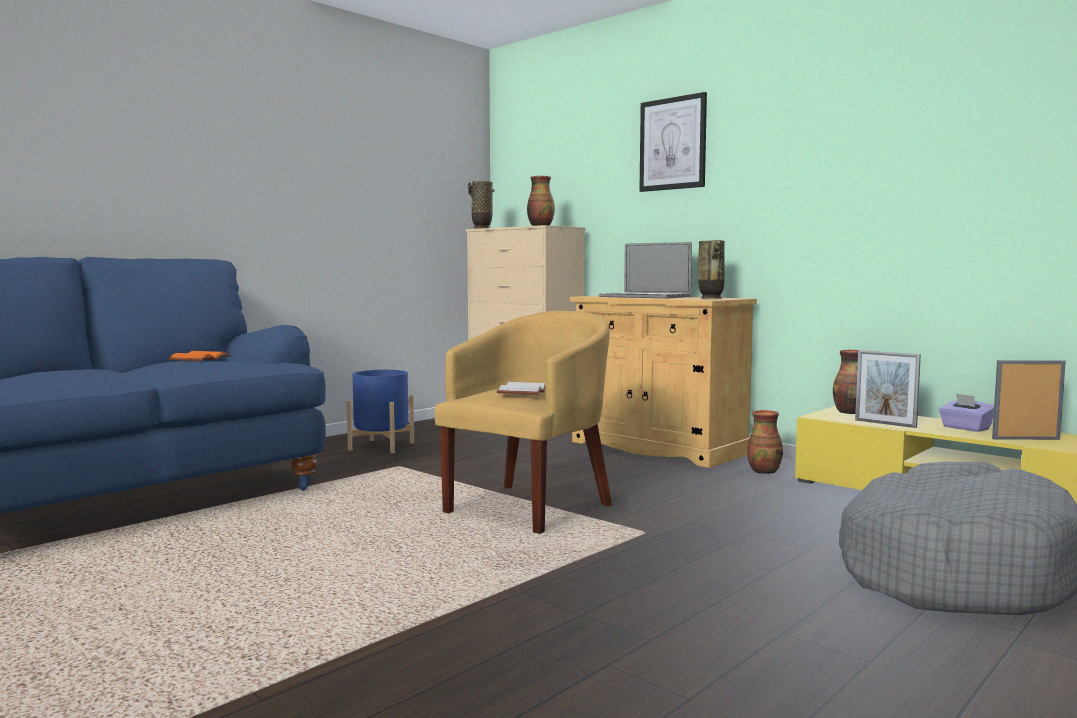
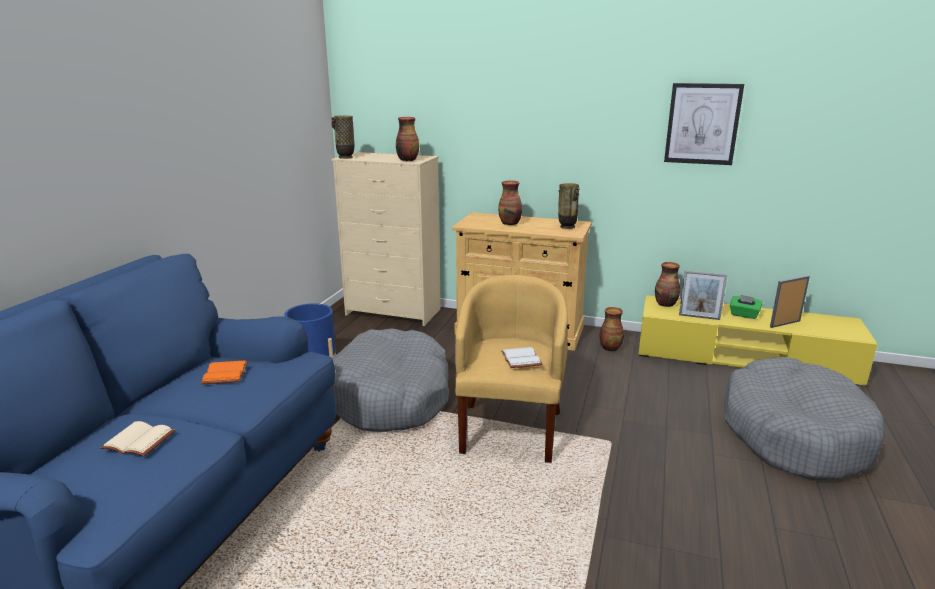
camera: 25 degrees left, 15 degrees up
laptop [599,242,692,298] -> vase [498,181,522,225]
picture [639,92,707,192] -> picture moved to [664,83,744,165]
purple tissue box [939,393,994,432] -> green tissue box [730,295,763,319]
none -> beige book [100,421,175,456]
none -> grey dog bed [331,328,449,432]

